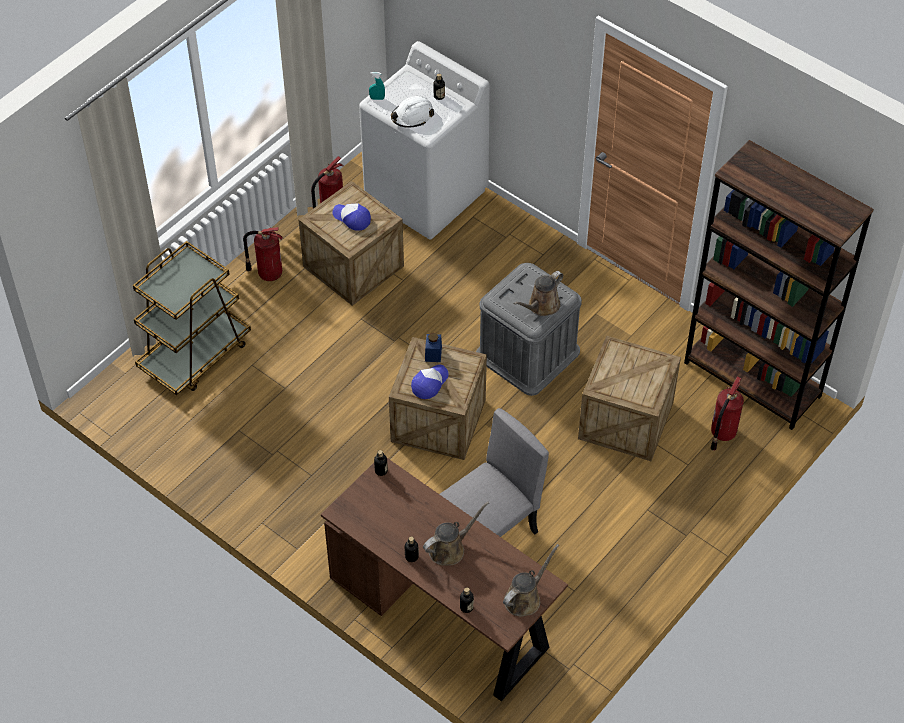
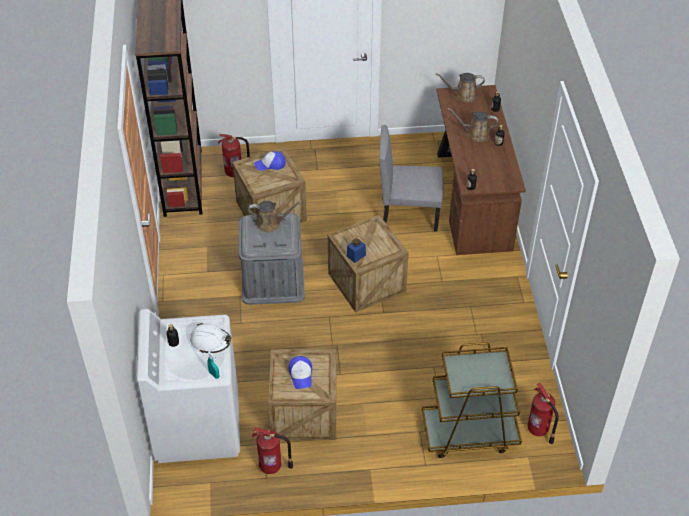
camera: 135 degrees left, 5 degrees down
fire extinguisher [243,227,283,281] -> fire extinguisher moved to [527,382,559,444]
cap [411,365,449,399] -> cap moved to [254,151,286,171]

